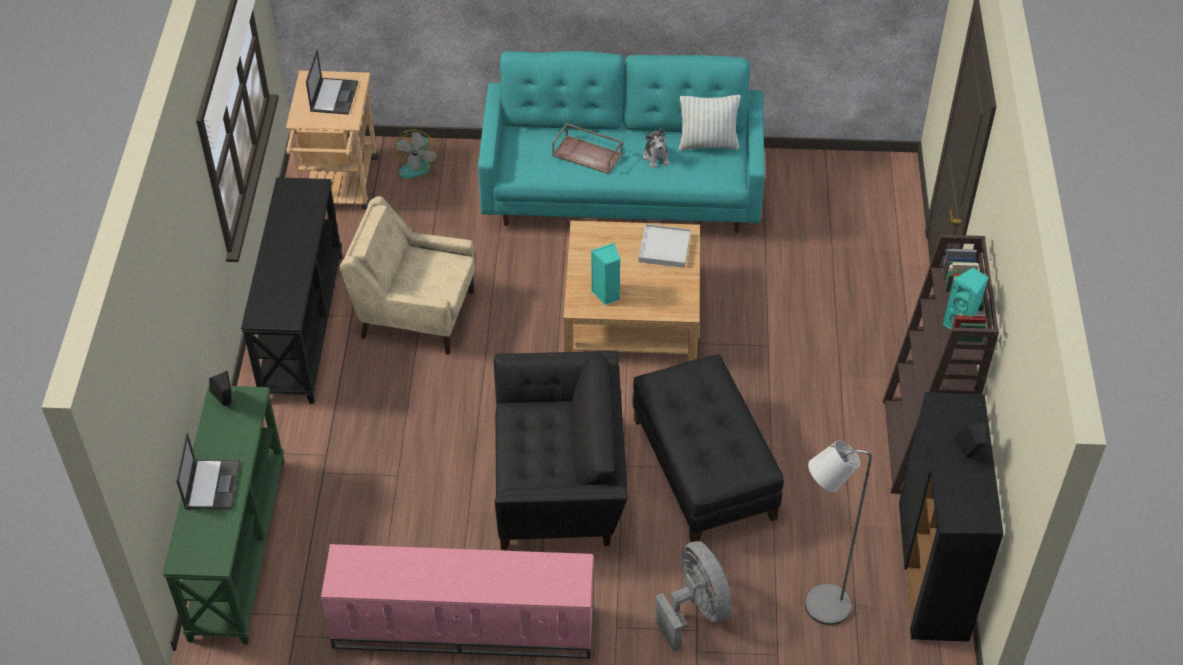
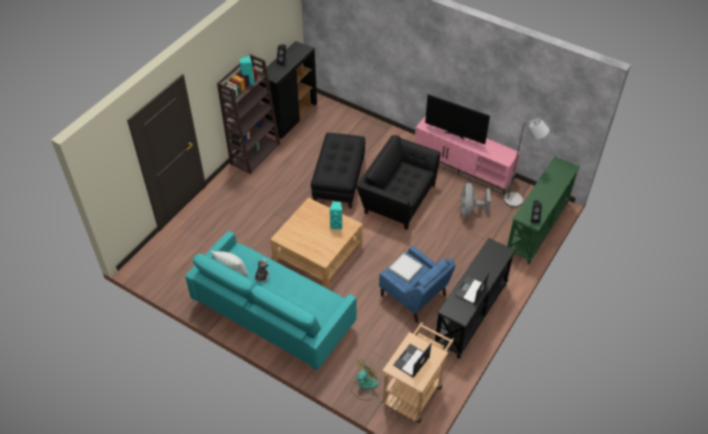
camera: 150 degrees left, 0 degrees up
laptop [176,432,240,510] -> laptop moved to [454,272,489,305]
beige armchair [340,196,476,355] -> blue armchair [379,246,456,323]
brown tray [552,123,623,174] -> none
white tray [638,224,691,268] -> white tray moved to [389,253,423,282]
grey fan [655,541,732,652] -> grey fan moved to [460,183,490,218]
grey floor lamp [805,440,872,625] -> grey floor lamp moved to [504,118,550,207]
none -> television [425,94,490,144]

